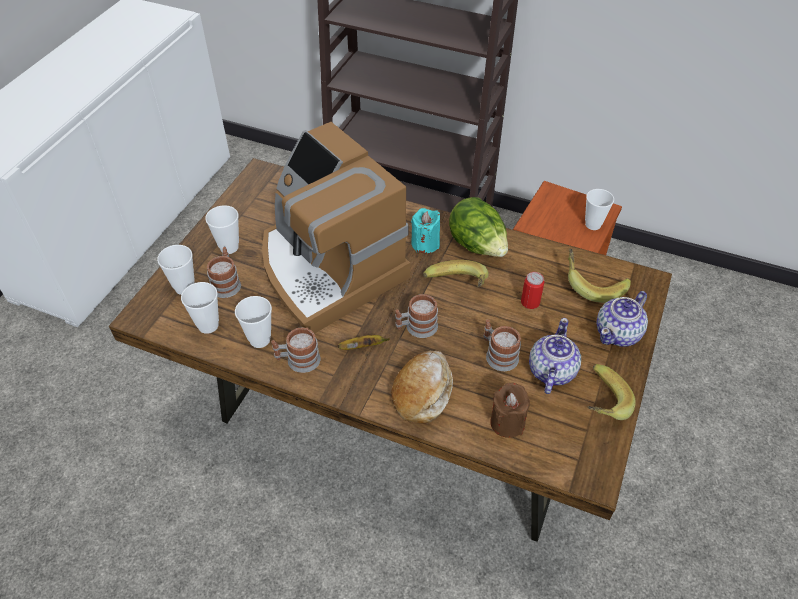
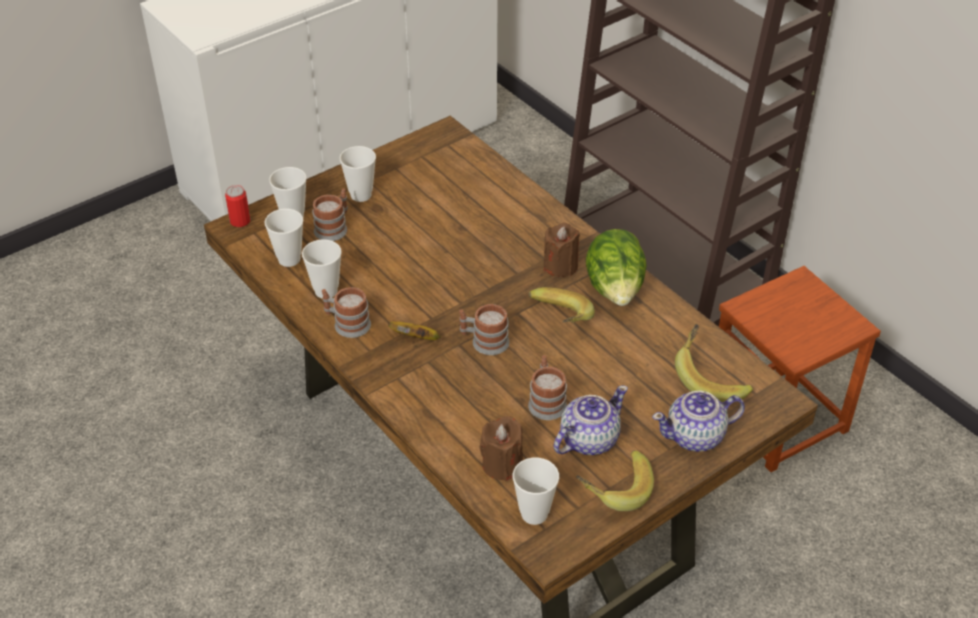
camera: 30 degrees right, 5 degrees down
coffee machine [262,122,410,334] -> none
bread [391,351,453,424] -> none
turquoise candle [411,208,440,253] -> brown candle [544,223,580,277]
can [521,272,544,309] -> can moved to [225,185,250,227]
cup [585,189,614,230] -> cup moved to [513,458,559,525]

